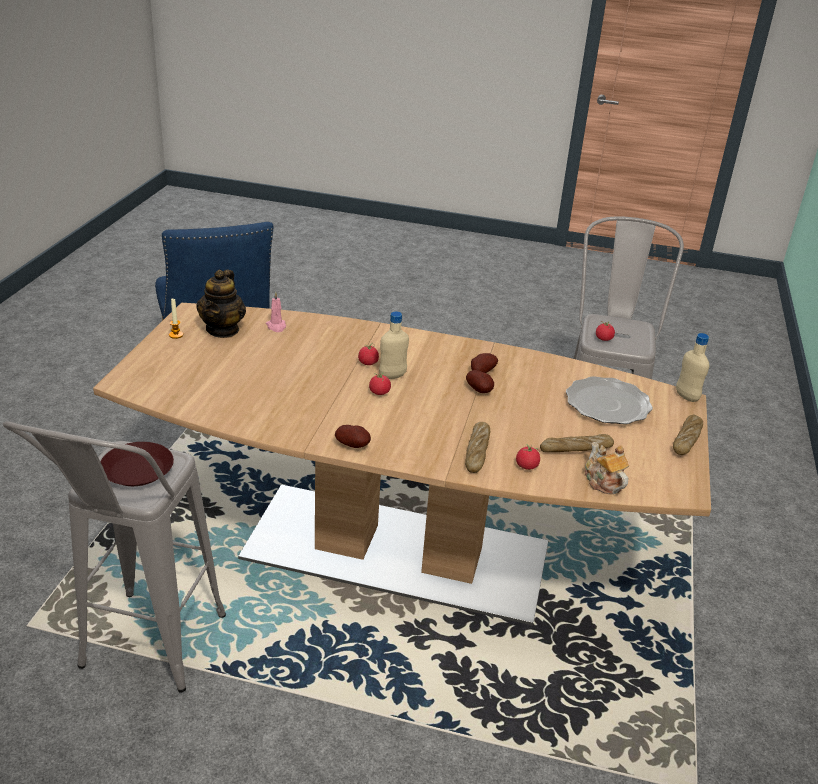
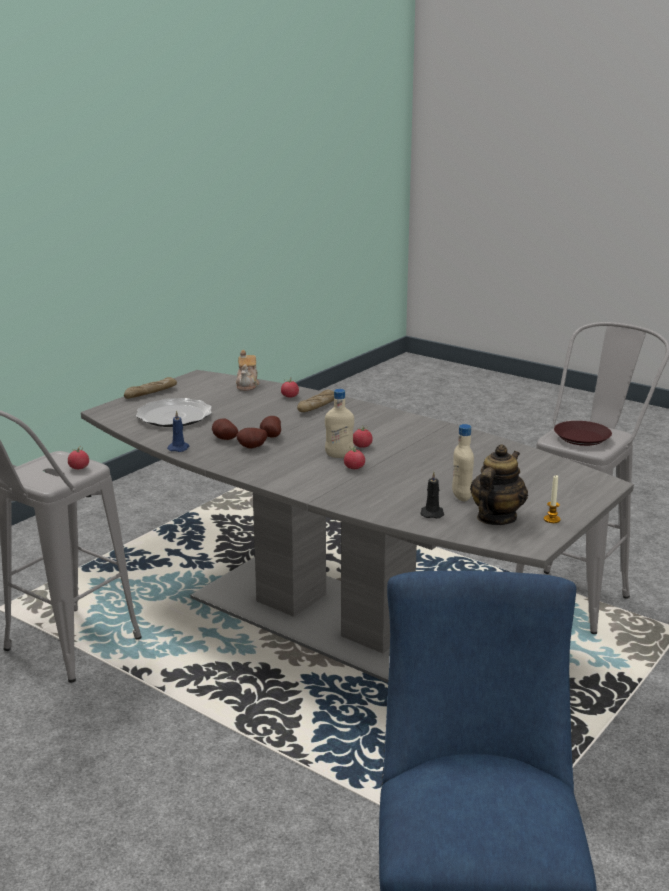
camera: 155 degrees left, 10 degrees down
brown dining table [93,303,711,625] -> grey dining table [81,370,634,683]
pink candle [266,292,286,332] -> black candle [420,472,444,518]
potato [335,425,371,448] -> potato moved to [212,418,238,440]
bread [540,434,614,452] -> none
beige bottle [676,333,709,402] -> beige bottle moved to [452,424,474,502]
none -> blue candle [167,410,189,452]

